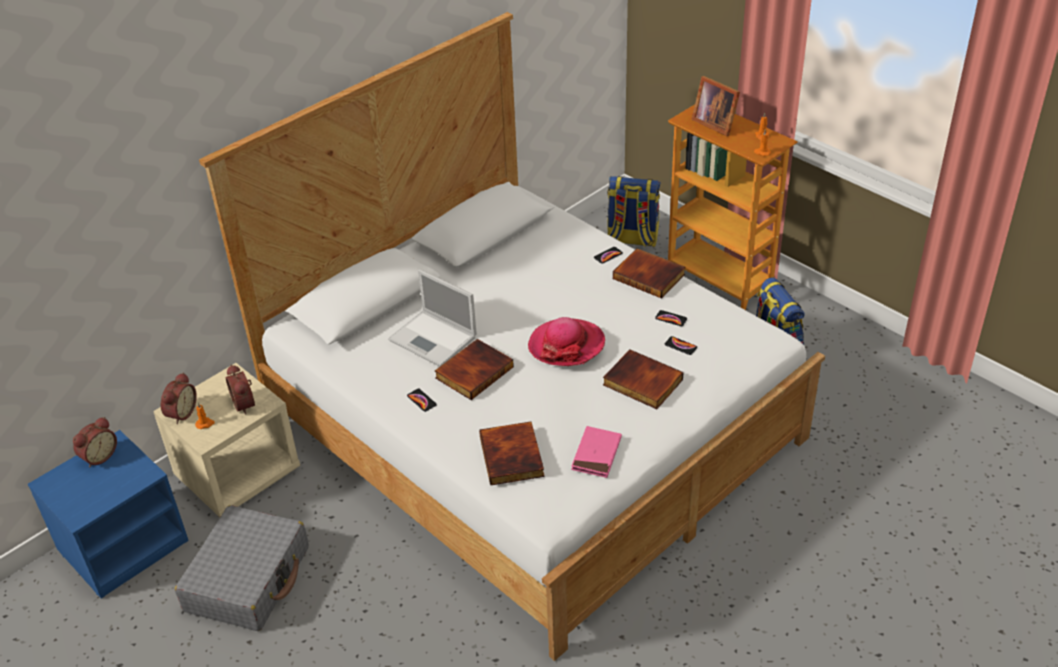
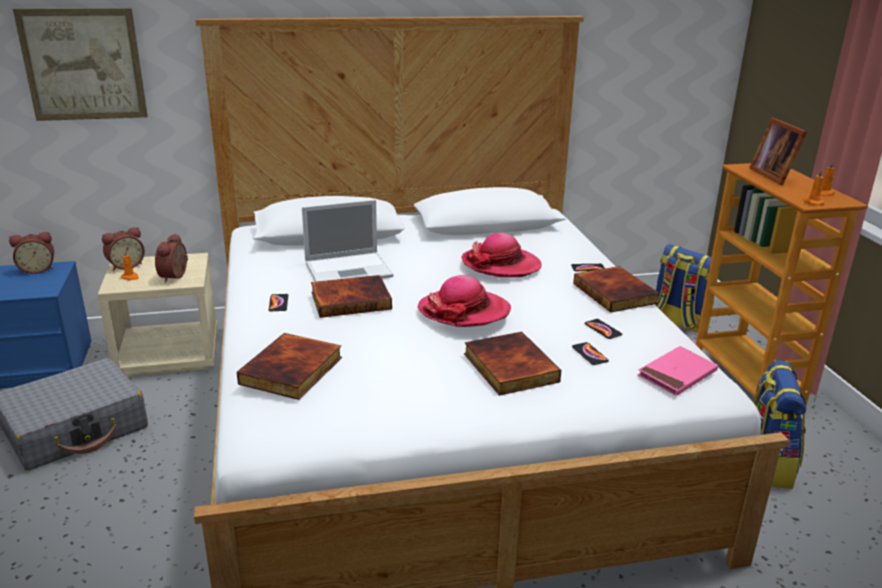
camera: 30 degrees right, 15 degrees down
laptop [388,269,477,367] -> laptop turned 90 degrees counterclockwise [302,200,393,282]
pink book [571,426,622,478] -> pink book moved to [638,346,718,396]
none -> picture [13,8,148,121]
none -> hat [461,233,542,277]

